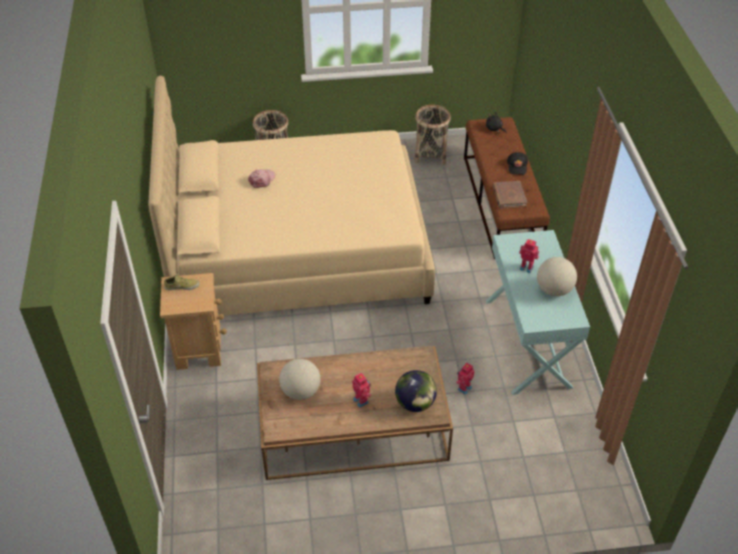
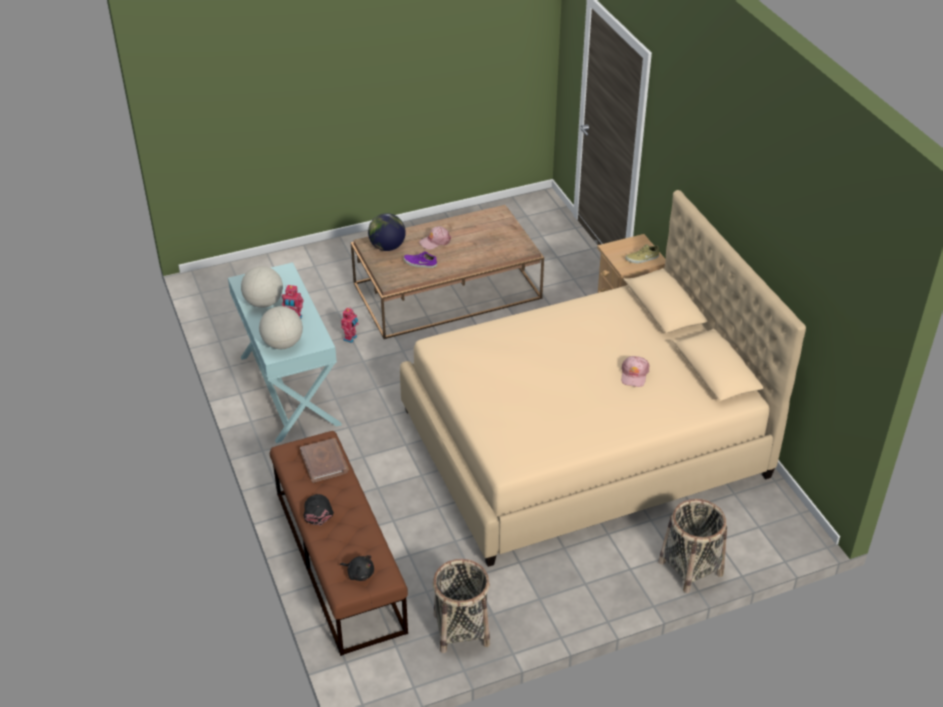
camera: 165 degrees right, 5 degrees down
globe [279,359,320,400] -> globe moved to [259,306,303,349]
toy robot [352,373,371,408] -> pink cap [419,226,452,250]
none -> purple shoe [403,251,437,268]

